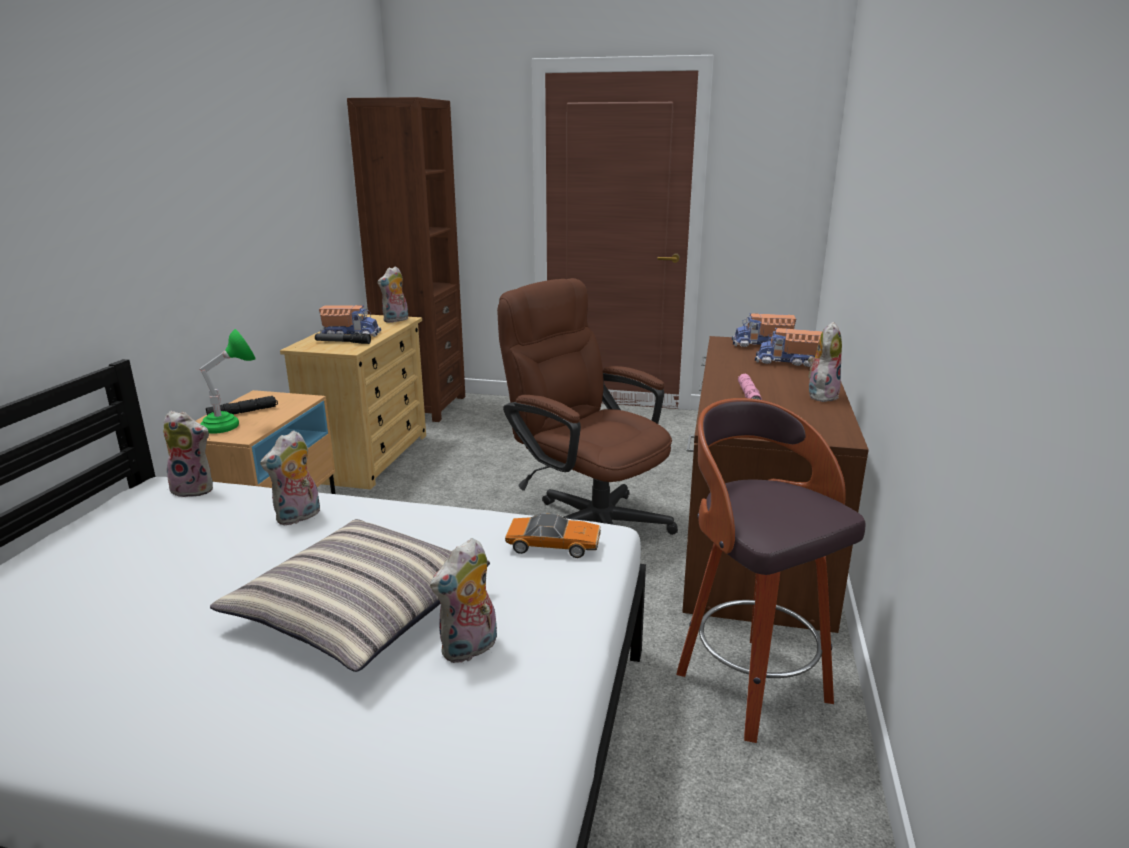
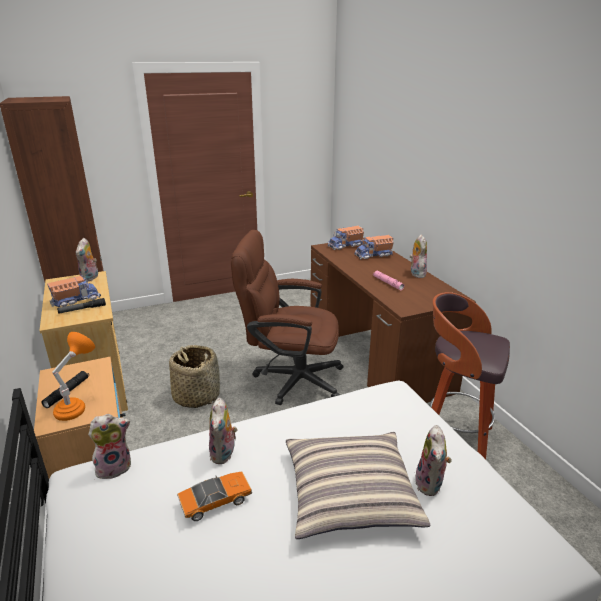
camera: 35 degrees left, 5 degrees up
green table lamp [200,329,255,434] -> orange table lamp [52,332,95,421]
toy car [505,513,601,558] -> toy car moved to [177,471,252,521]
none -> basket [169,345,220,408]

